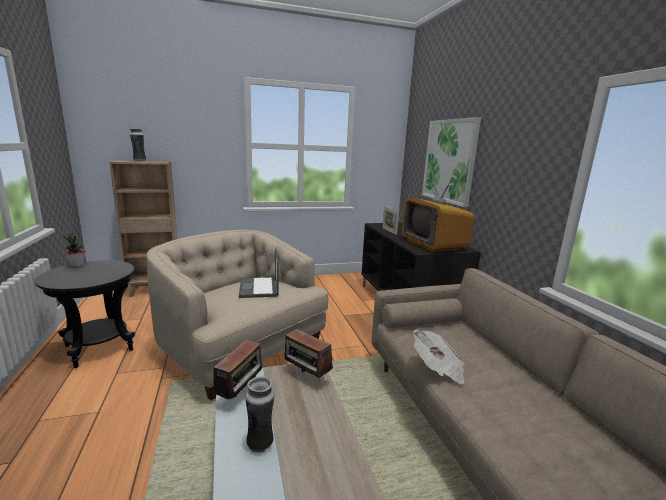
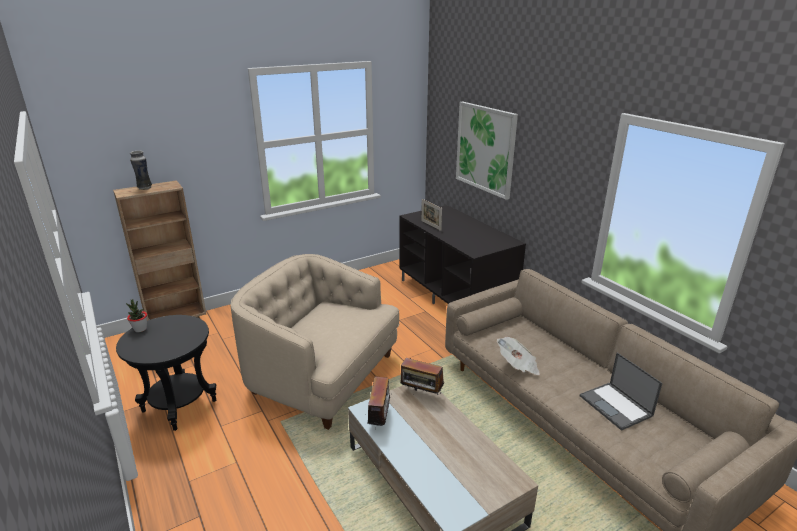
camera: 15 degrees left, 10 degrees up
laptop [239,248,278,298] -> laptop moved to [580,353,662,431]
vase [246,377,274,453] -> none
television [402,179,474,252] -> none

